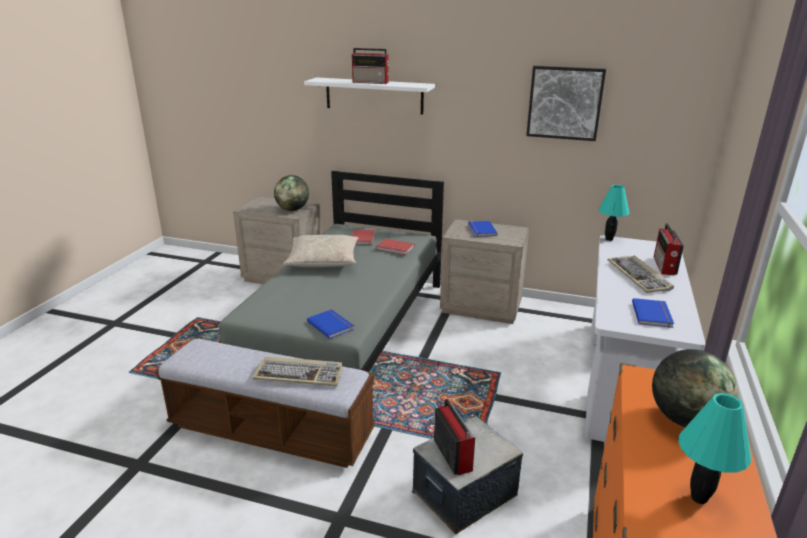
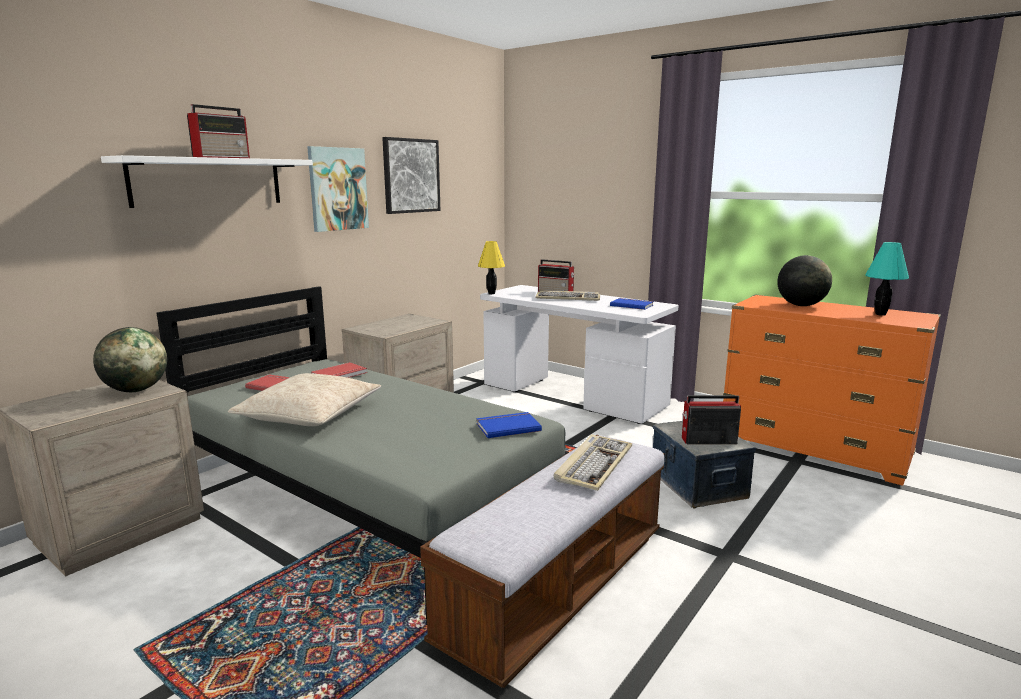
camera: 70 degrees left, 10 degrees down
blue book [468,221,497,237] -> none
turquoise table lamp [599,185,629,241] -> yellow table lamp [478,241,505,294]
none -> picture [307,146,369,232]

